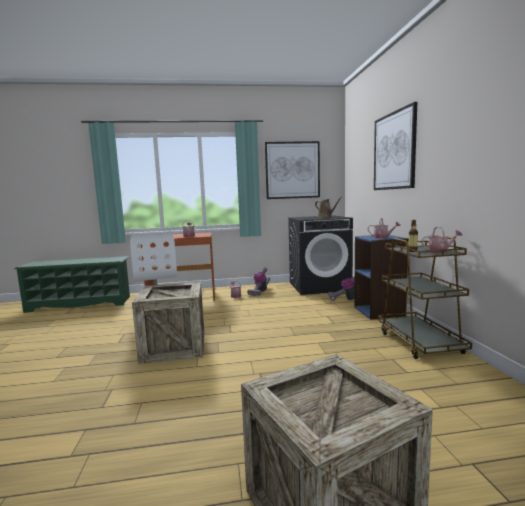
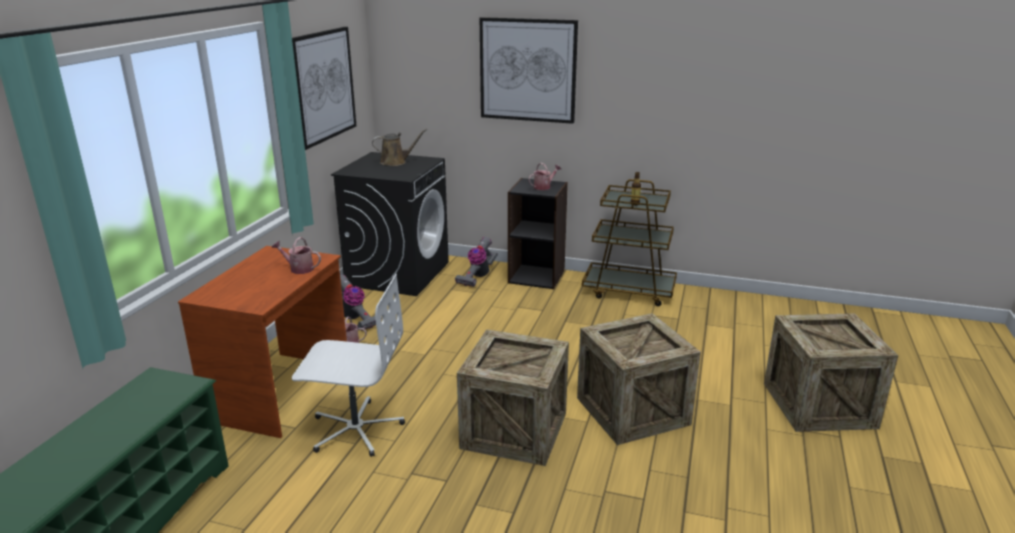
camera: 65 degrees left, 15 degrees up
blue bookcase [354,235,409,320] -> black bookcase [508,178,568,289]
watering can [421,226,462,253] -> none
none -> crate [577,313,701,445]

